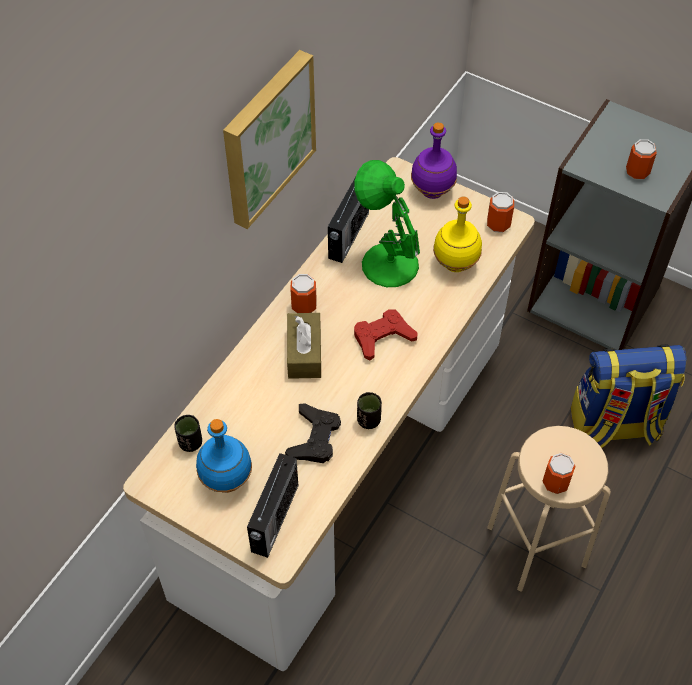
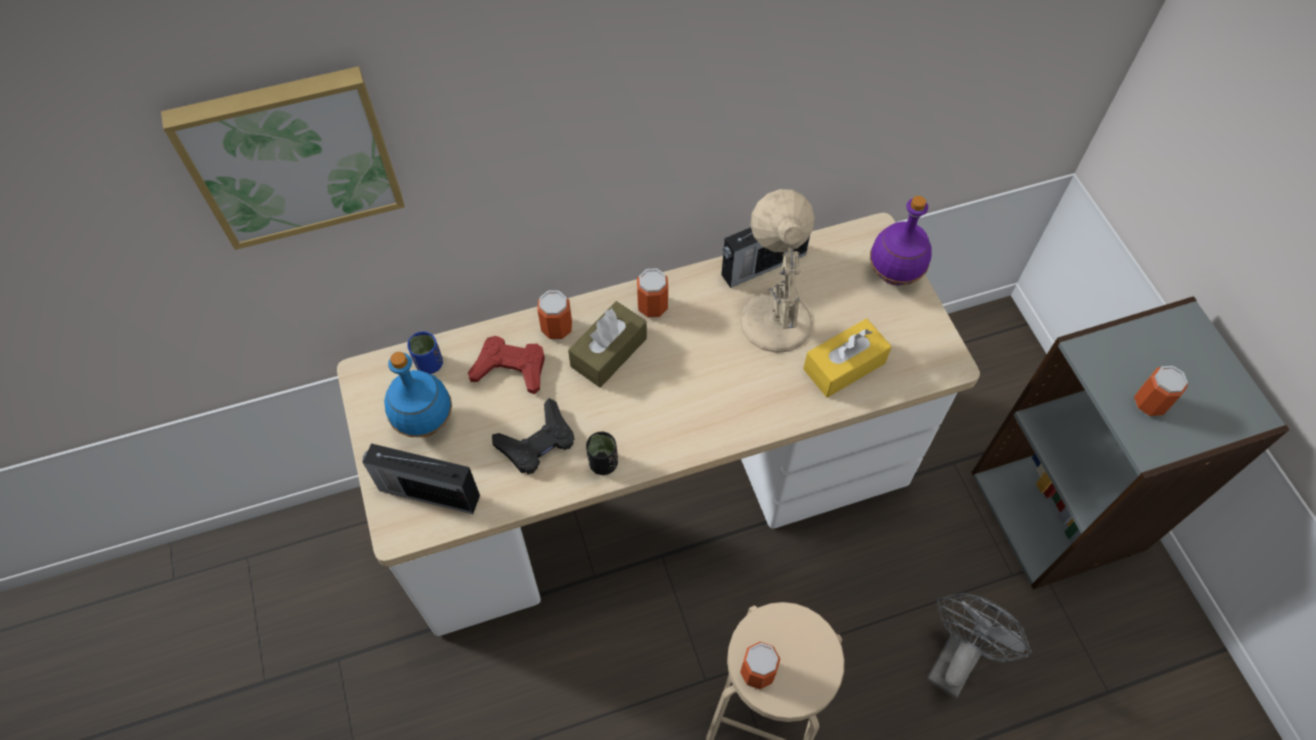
camera: 40 degrees right, 5 degrees up
black cup [174,415,202,452] -> blue cup [407,331,443,374]
picture [223,50,316,229] -> picture moved to [161,66,405,250]
radio [247,453,298,558] -> radio turned 45 degrees clockwise [362,443,480,514]
red game controller [354,309,417,361] -> red game controller moved to [468,336,545,394]
green table lamp [355,160,420,287] -> beige table lamp [740,189,815,353]
yellow bottle [433,196,482,272] -> yellow tissue box [803,319,892,398]
can [487,192,514,233] -> can moved to [537,291,572,339]
backpack [571,344,687,448] -> grey fan [926,593,1032,698]

